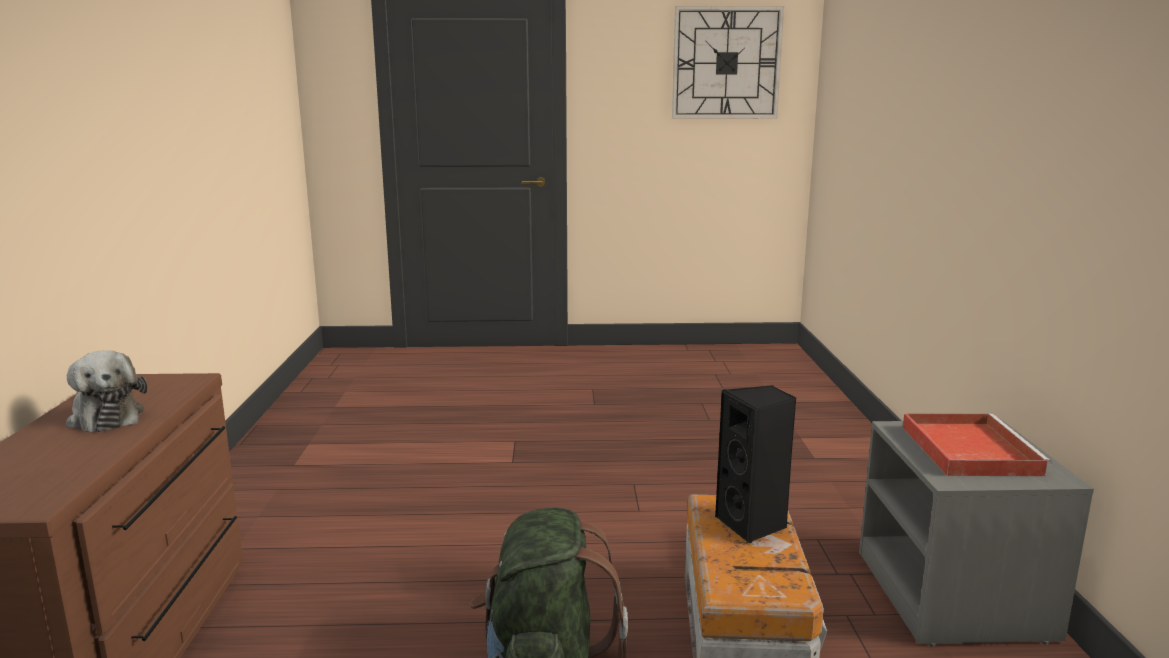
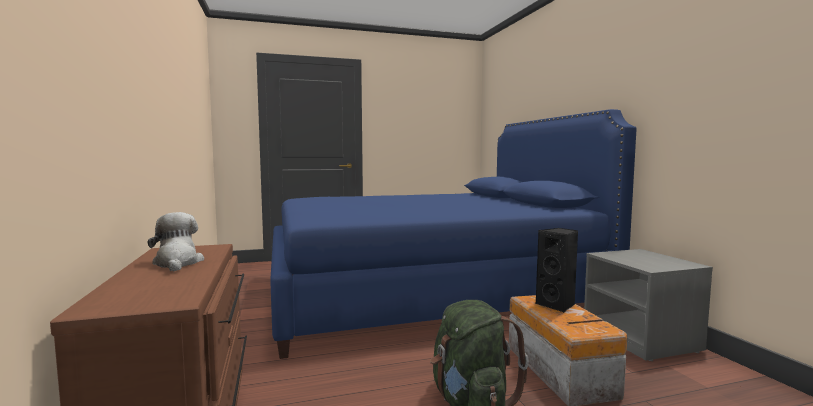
camera: 15 degrees left, 10 degrees down
plush toy [66,350,147,432] -> plush toy turned 150 degrees counterclockwise [147,212,204,272]
wall clock [672,6,784,119] -> none
red tray [903,413,1052,476] -> none
none -> blue bed [270,109,636,359]

